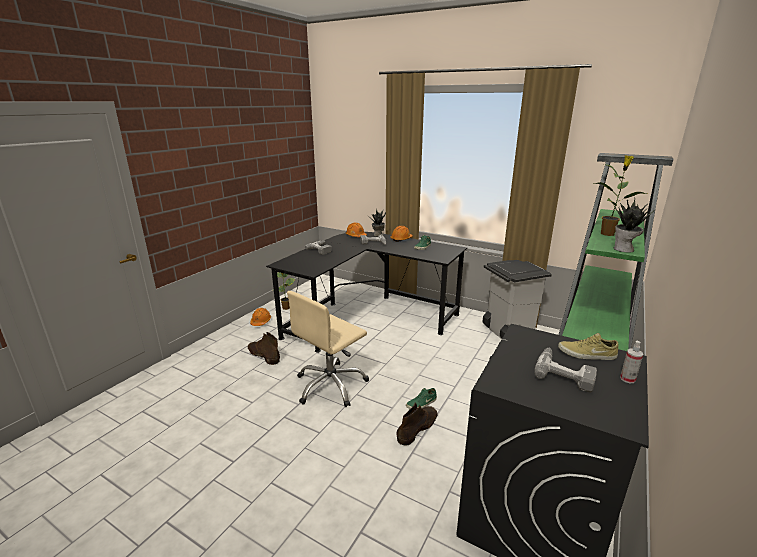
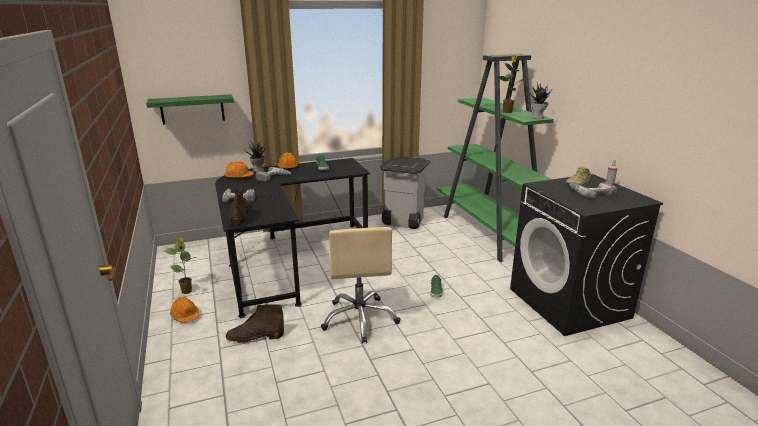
camera: 50 degrees left, 0 degrees up
brown boot [396,402,438,445] -> brown boot moved to [229,186,250,226]
none -> green shelf [146,94,234,125]

